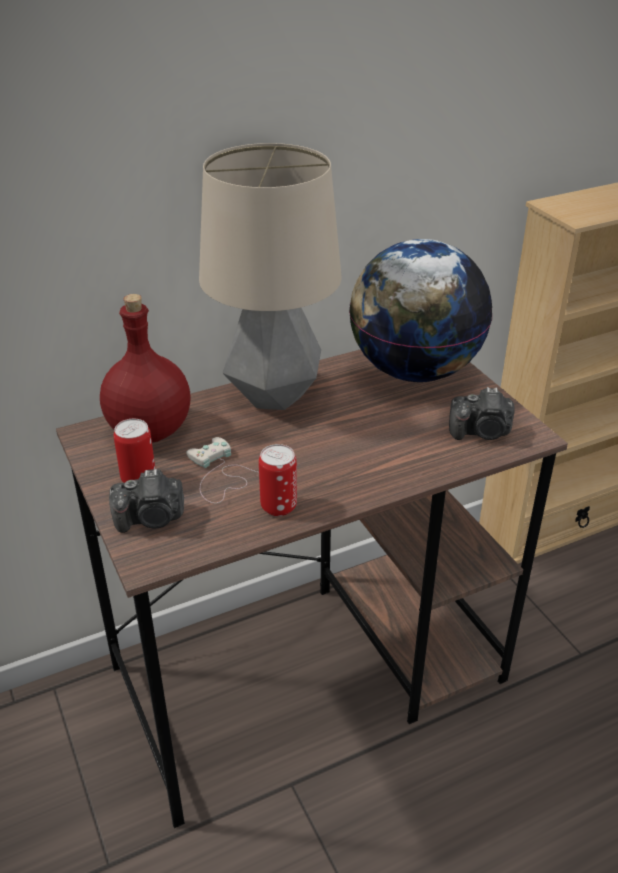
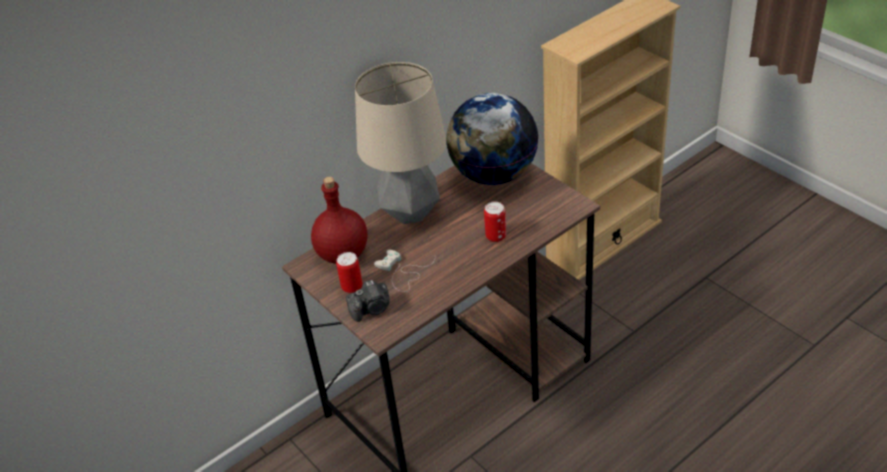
camera: 10 degrees left, 5 degrees up
can [259,444,297,516] -> can moved to [484,201,506,242]
camera [449,387,514,440] -> none

